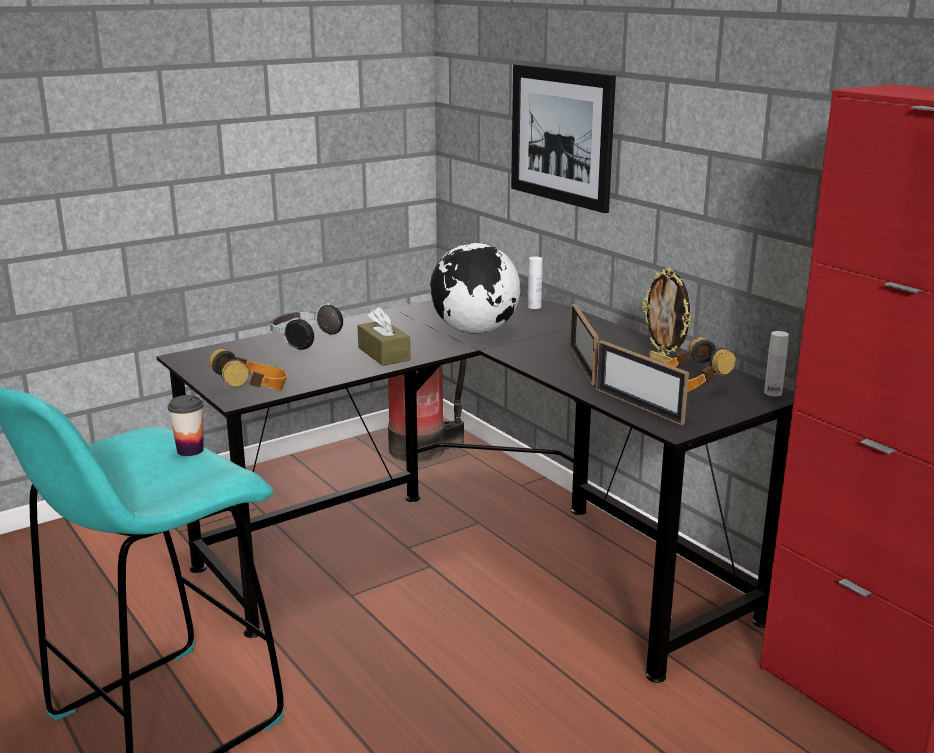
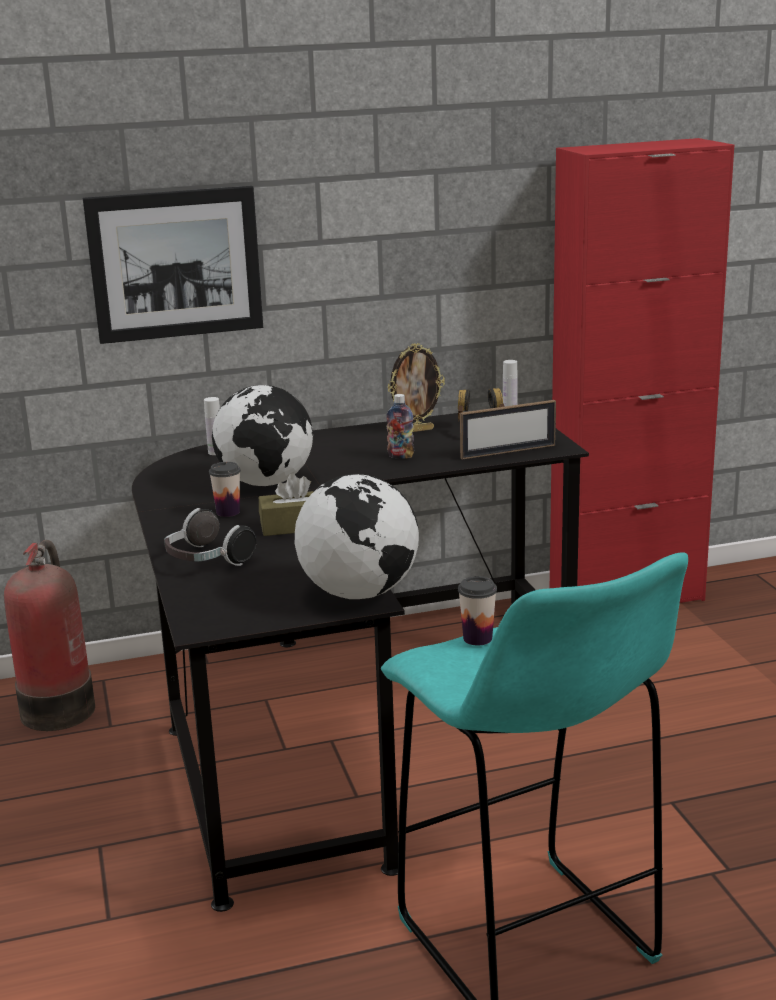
camera: 70 degrees left, 0 degrees up
headphones [209,348,287,391] -> globe [295,474,419,599]
picture frame [570,303,599,385] -> bottle [386,394,414,459]
none -> cup [209,462,241,517]

